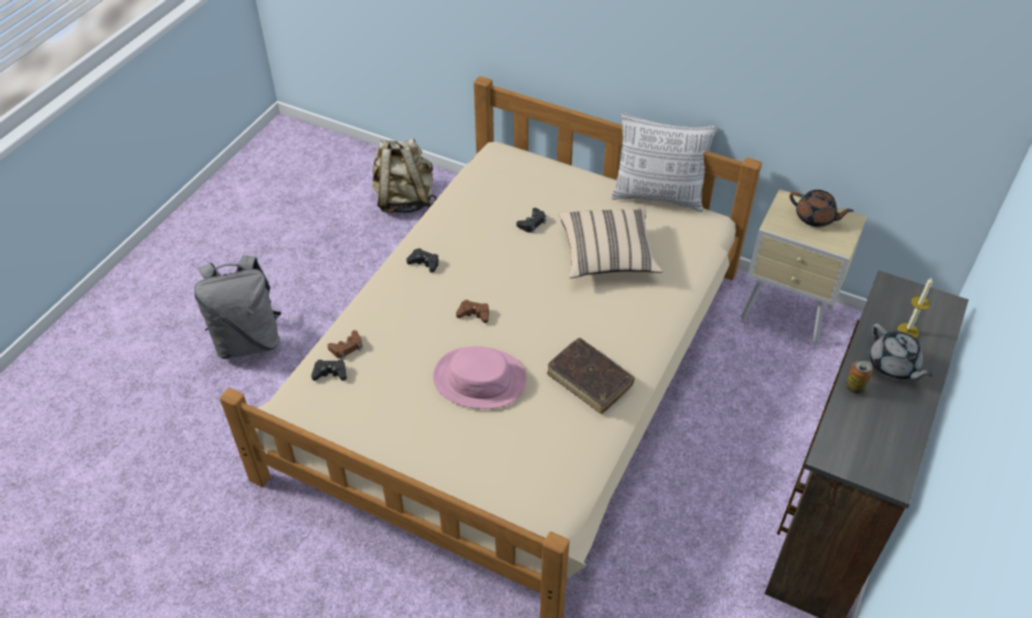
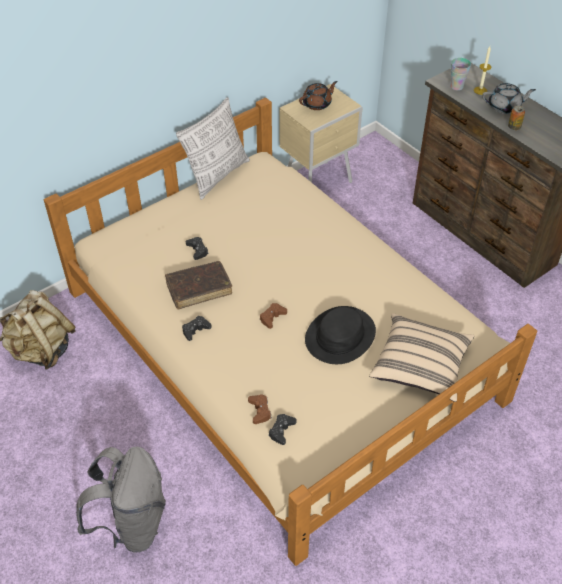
camera: 65 degrees left, 0 degrees up
pink hat [433,346,527,409] -> black hat [305,306,376,364]
brown book [547,338,635,414] -> brown book moved to [165,261,232,309]
beige pillow [559,208,662,278] -> beige pillow moved to [369,313,474,402]
none -> cup [450,58,471,90]

